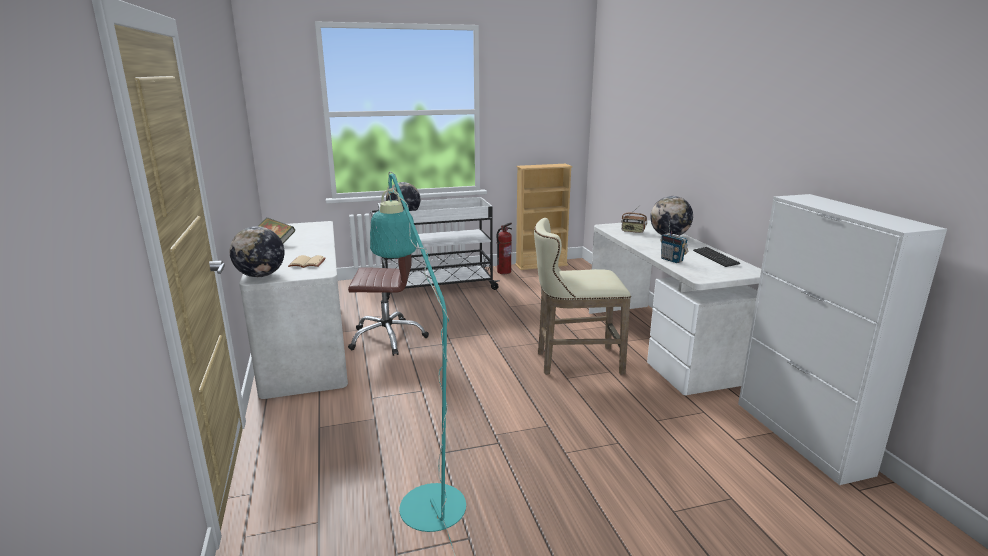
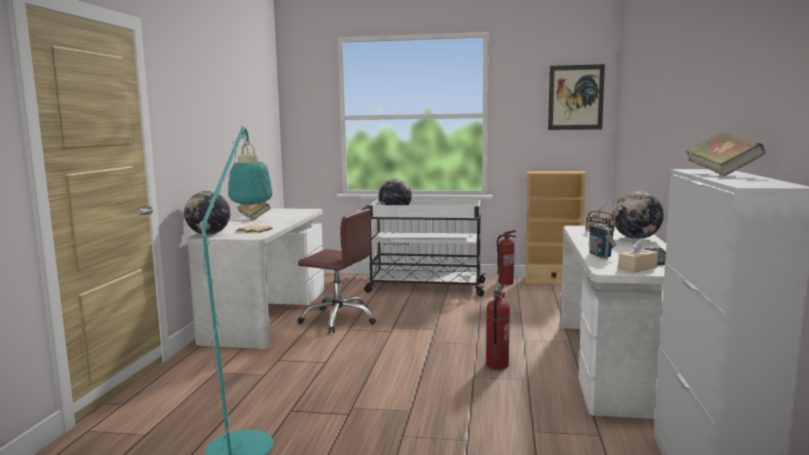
camera: 25 degrees right, 10 degrees down
beige stool [534,218,631,375] -> fire extinguisher [486,284,510,370]
none -> picture [548,64,605,130]
none -> beige tissue box [618,238,658,273]
none -> book [685,132,765,176]

